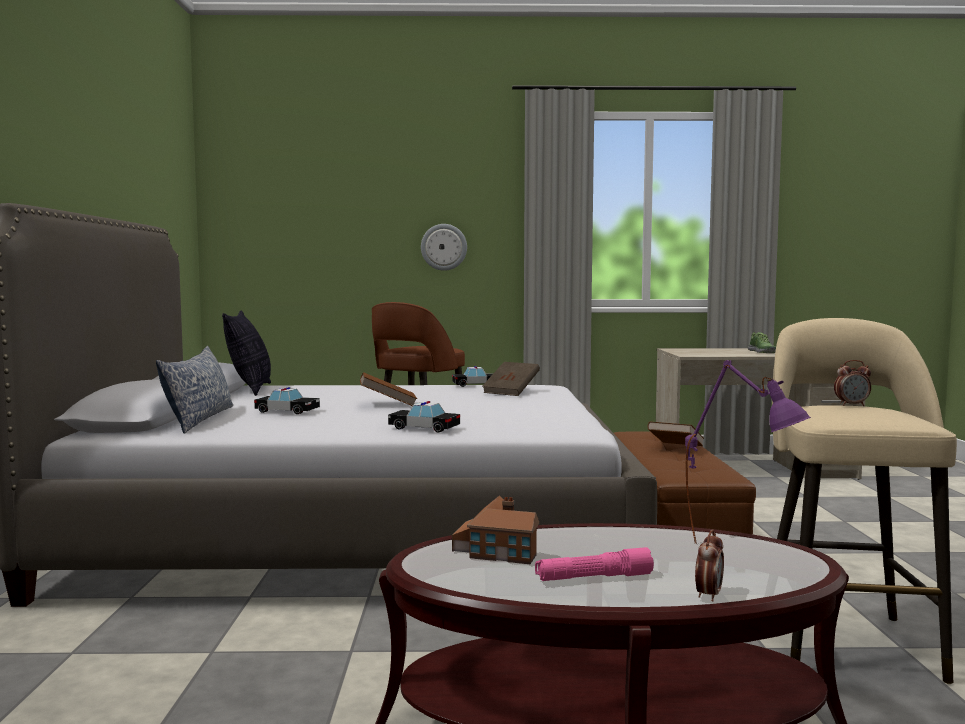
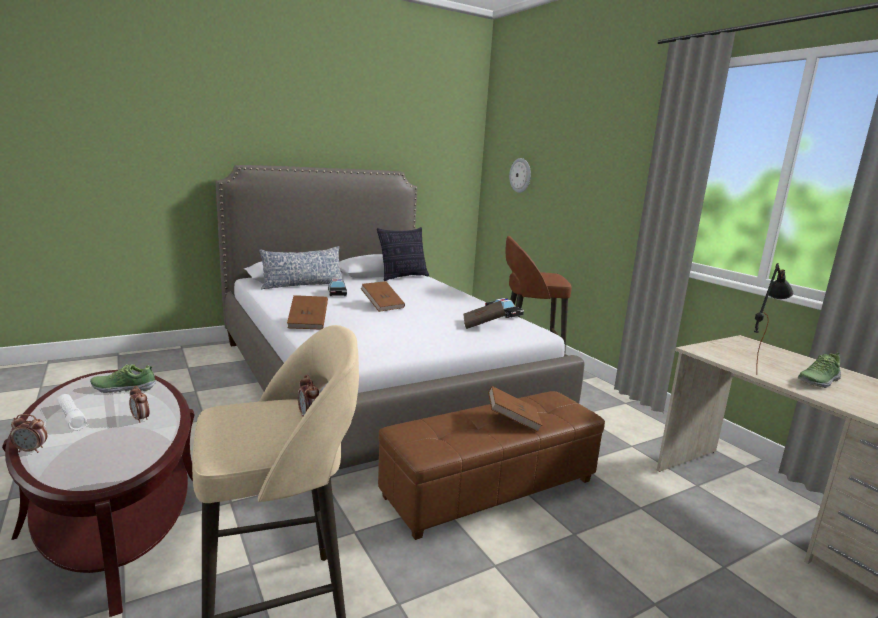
camera: 60 degrees right, 10 degrees up
toy car [388,401,460,433] -> brown book [287,295,328,330]
wall clock [421,224,467,271] -> wall clock moved to [509,158,531,193]
toy house [452,495,539,564] -> shoe [90,364,156,393]
pink flashlight [535,547,654,581] -> white flashlight [57,394,87,431]
purple table lamp [685,360,811,544] -> none
none -> alarm clock [129,386,149,423]
none -> black table lamp [754,263,793,375]

